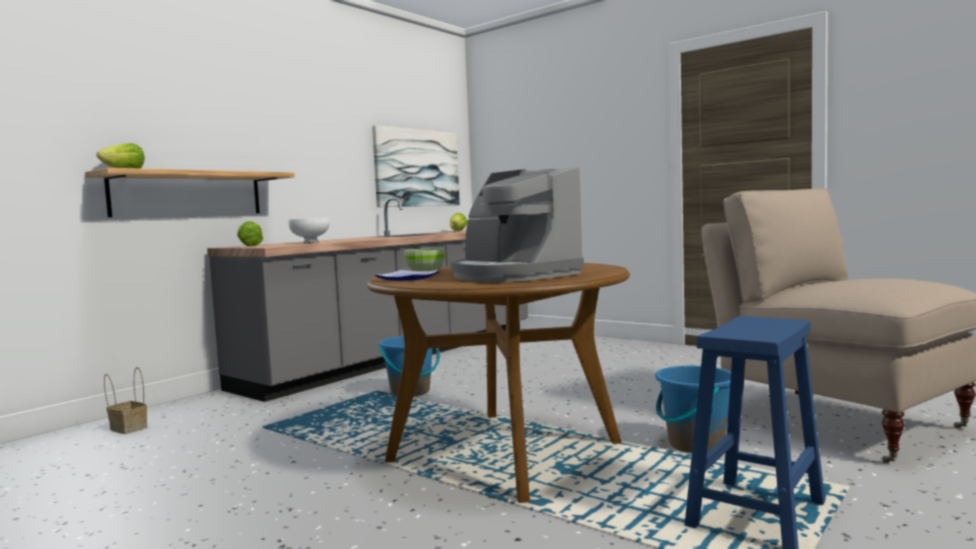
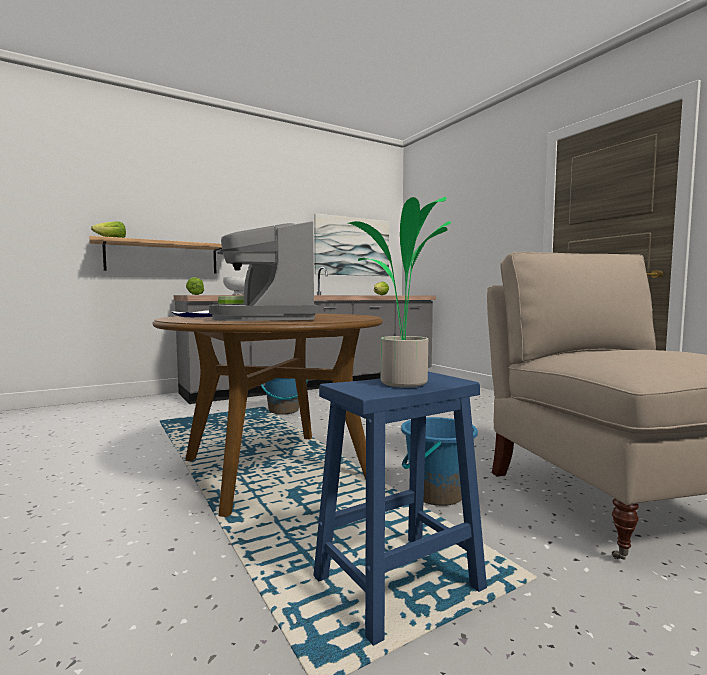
camera: 20 degrees right, 0 degrees up
basket [104,367,147,434] -> none
none -> potted plant [347,197,451,387]

